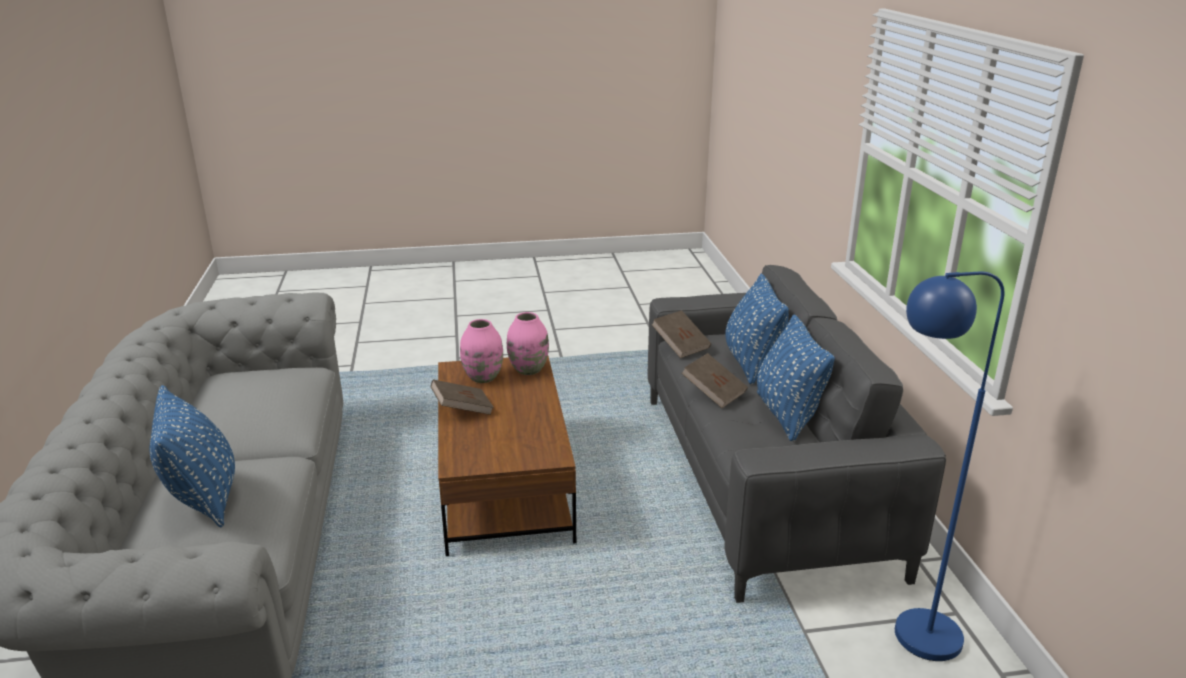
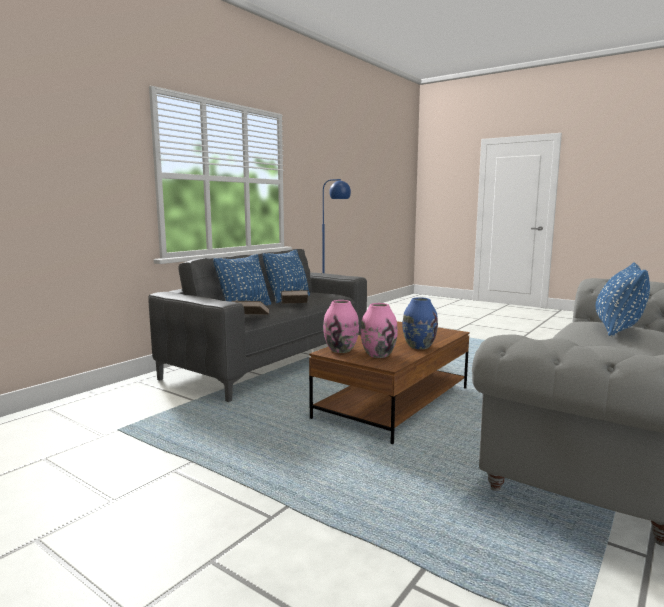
camera: 135 degrees left, 15 degrees down
brown book [431,379,494,415] -> blue vase [403,297,438,349]

